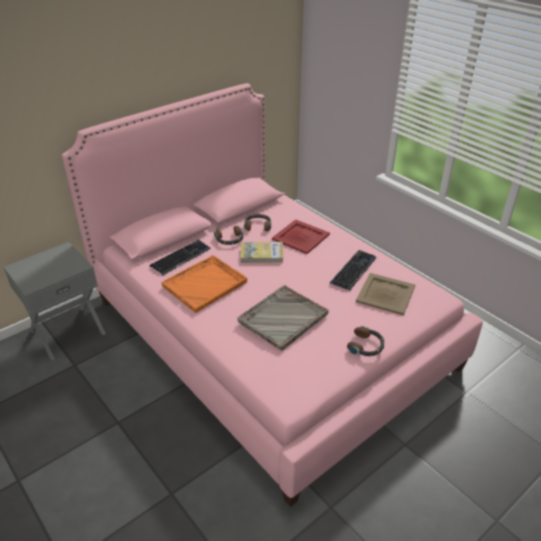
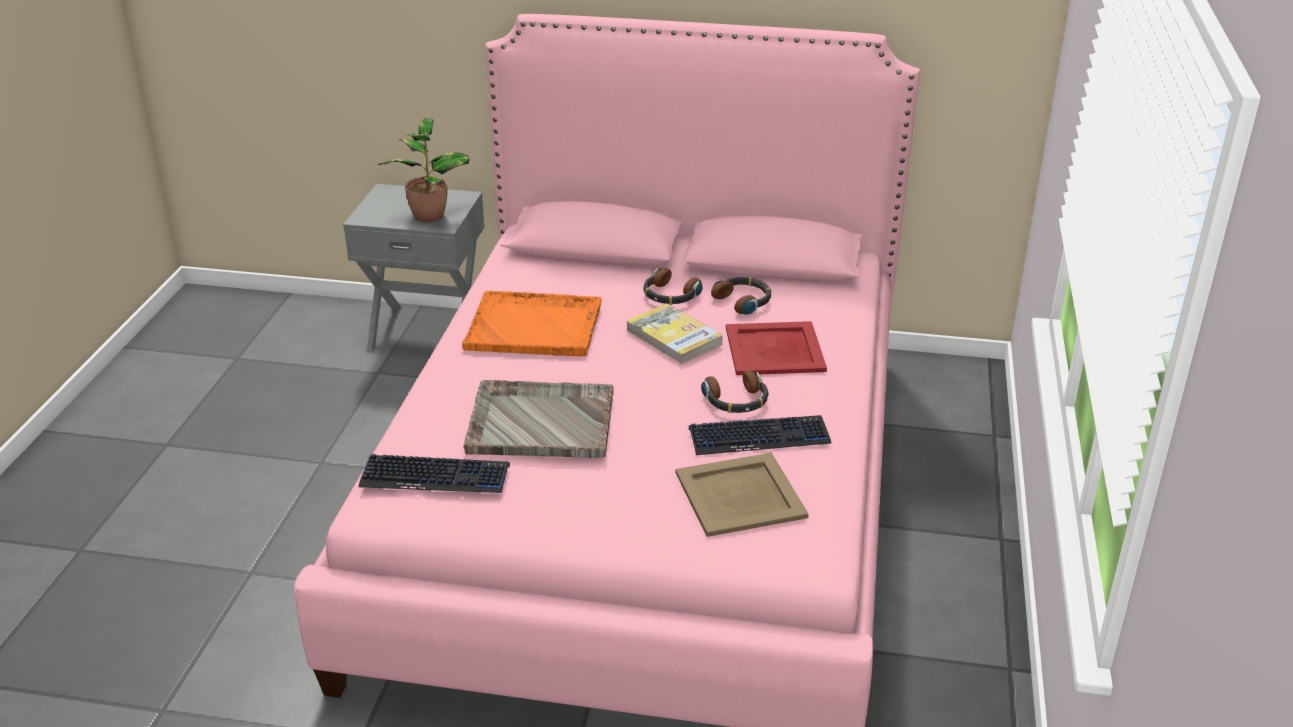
camera: 50 degrees right, 5 degrees down
keyboard [150,240,211,276] -> keyboard moved to [358,454,510,493]
headphones [347,326,384,356] -> headphones moved to [701,370,769,413]
none -> potted plant [376,118,469,222]

